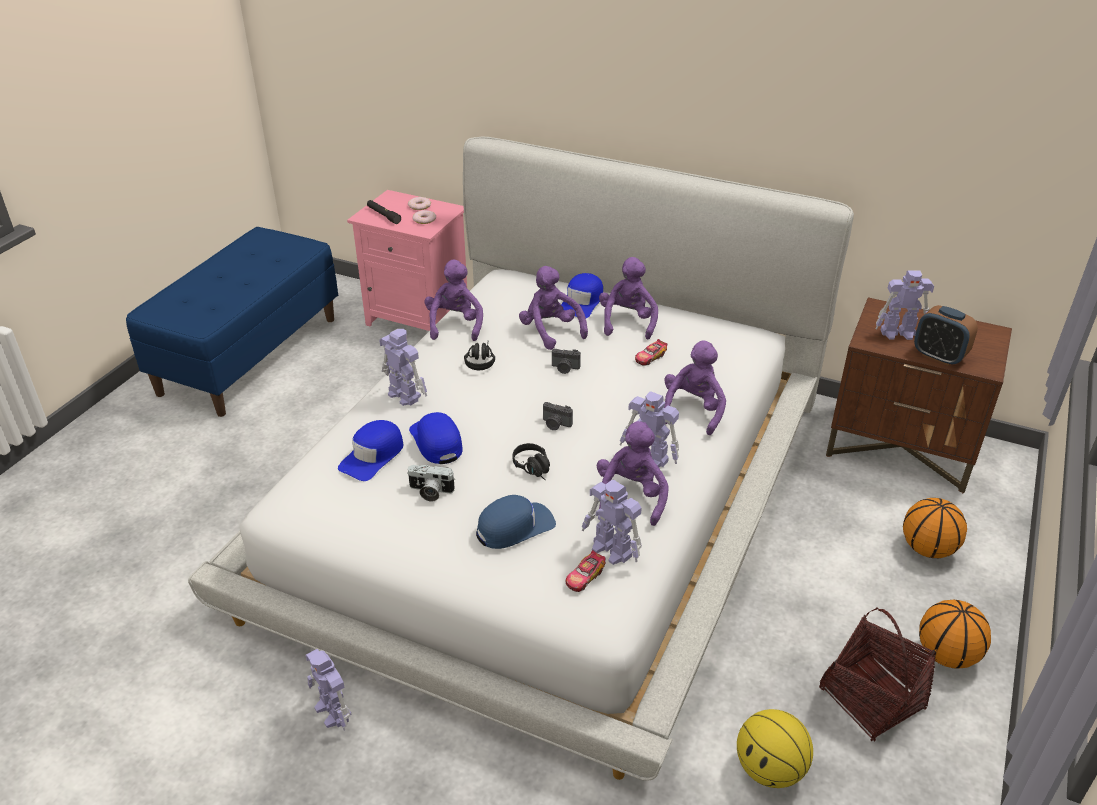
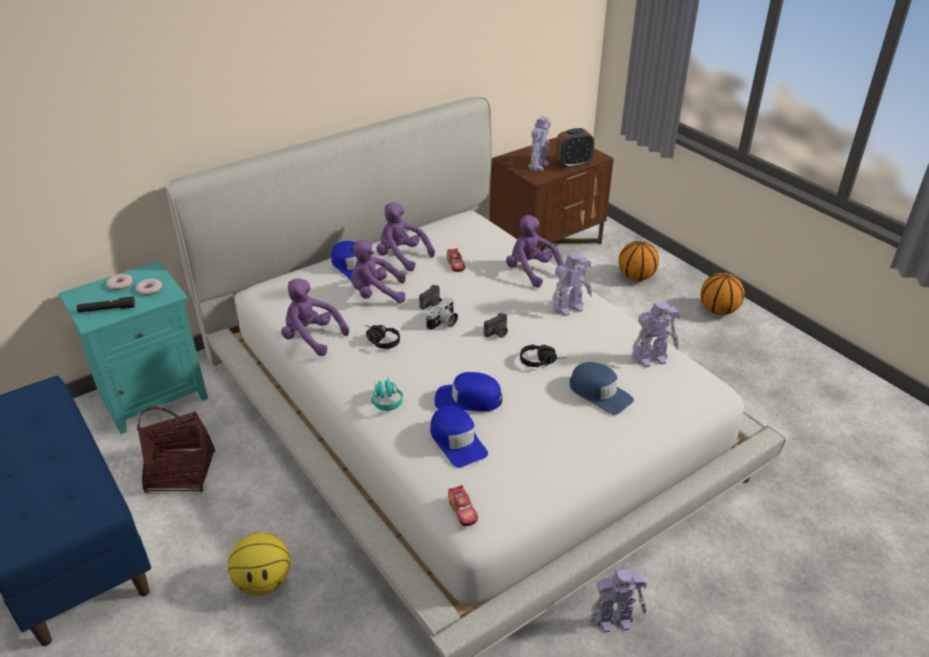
camera: 60 degrees left, 0 degrees up
pink nightstand [347,190,467,331] -> turquoise nightstand [58,261,208,434]
toy robot [379,329,427,406] -> turquoise headphones [371,375,403,411]
camera [407,465,455,501] -> camera moved to [426,298,458,330]
blue cap [476,495,556,549] -> blue cap turned 135 degrees clockwise [570,362,634,415]
toy car [566,550,606,592] -> toy car moved to [448,485,478,526]
purple plush toy [597,421,668,526] -> none
basketball [737,709,813,788] -> basketball moved to [228,532,291,595]
basket [819,607,936,742] -> basket moved to [137,407,215,493]

